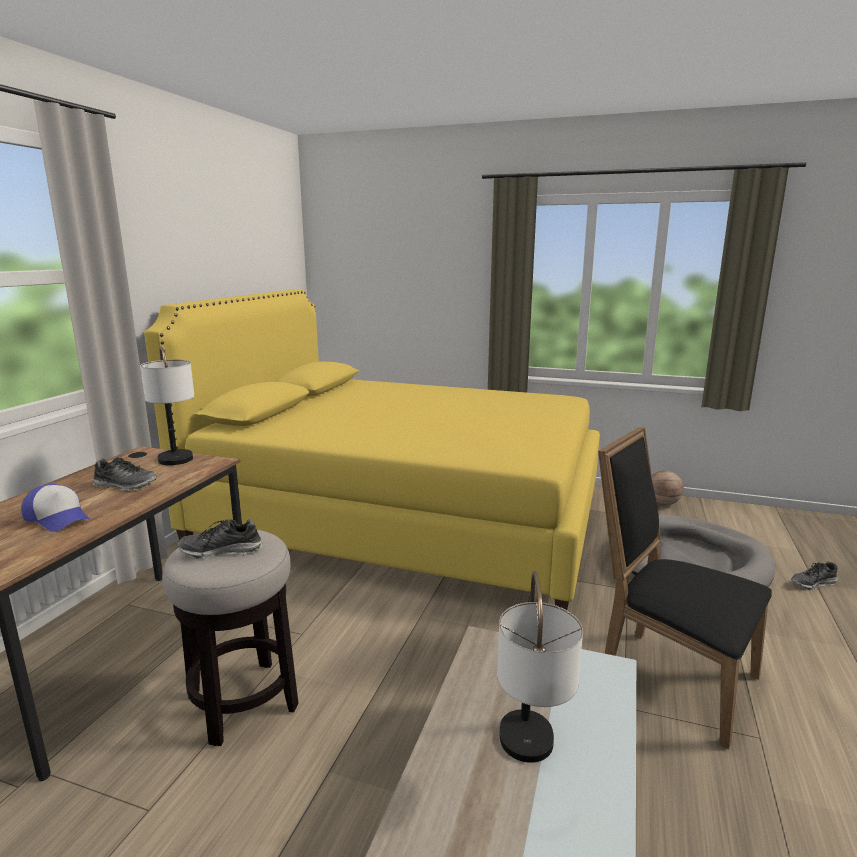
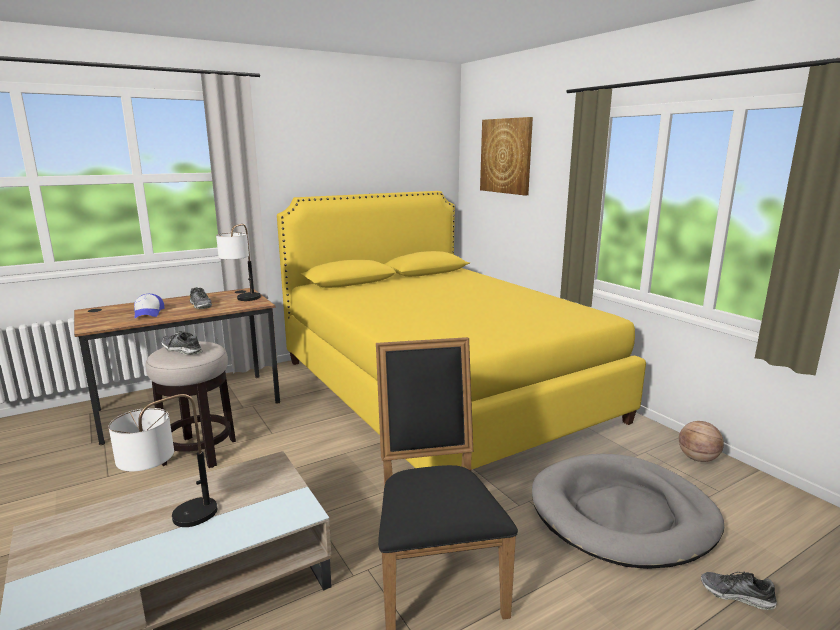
camera: 40 degrees right, 0 degrees up
none -> picture [480,117,533,195]

